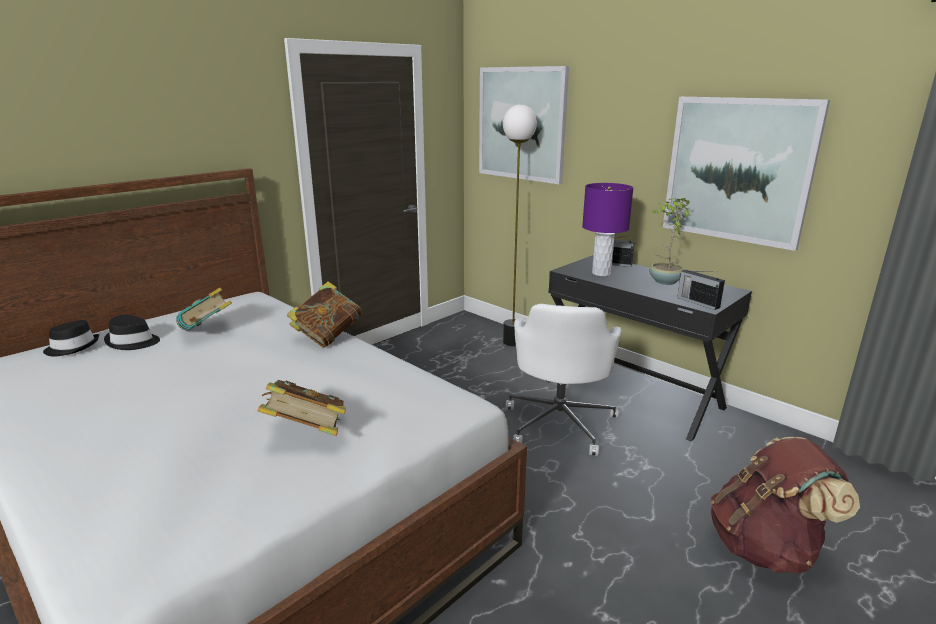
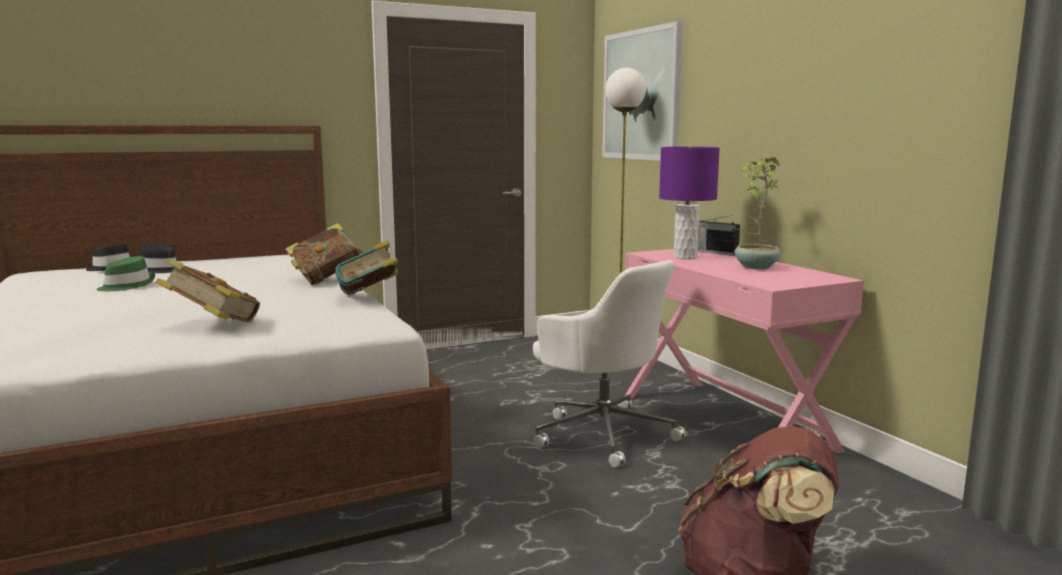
camera: 20 degrees right, 10 degrees down
book [176,288,232,331] -> book moved to [335,240,398,295]
white office chair [506,304,621,456] -> white office chair turned 75 degrees counterclockwise [533,260,686,468]
black desk [547,255,752,441] -> pink desk [625,249,864,454]
picture [663,97,830,251] -> none
radio [677,270,725,310] -> none
none -> green hat [96,256,155,291]

